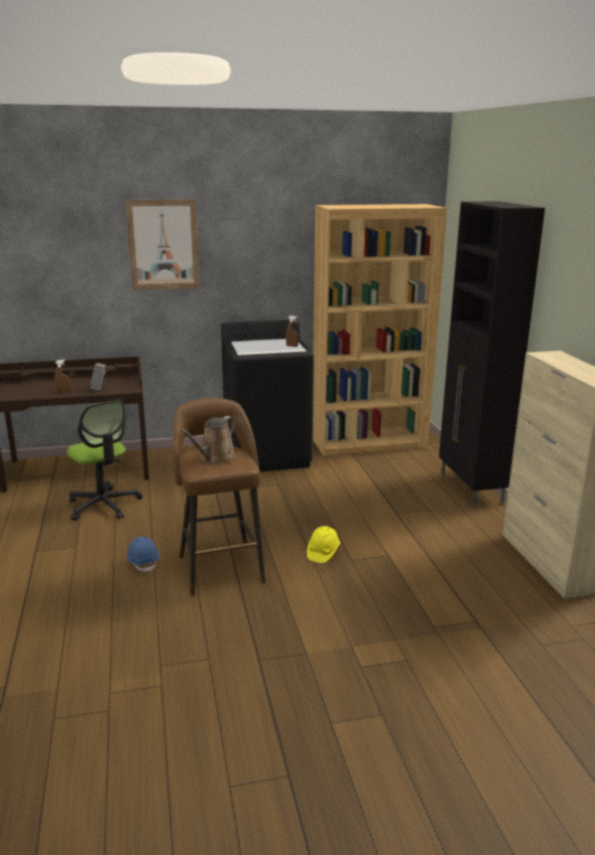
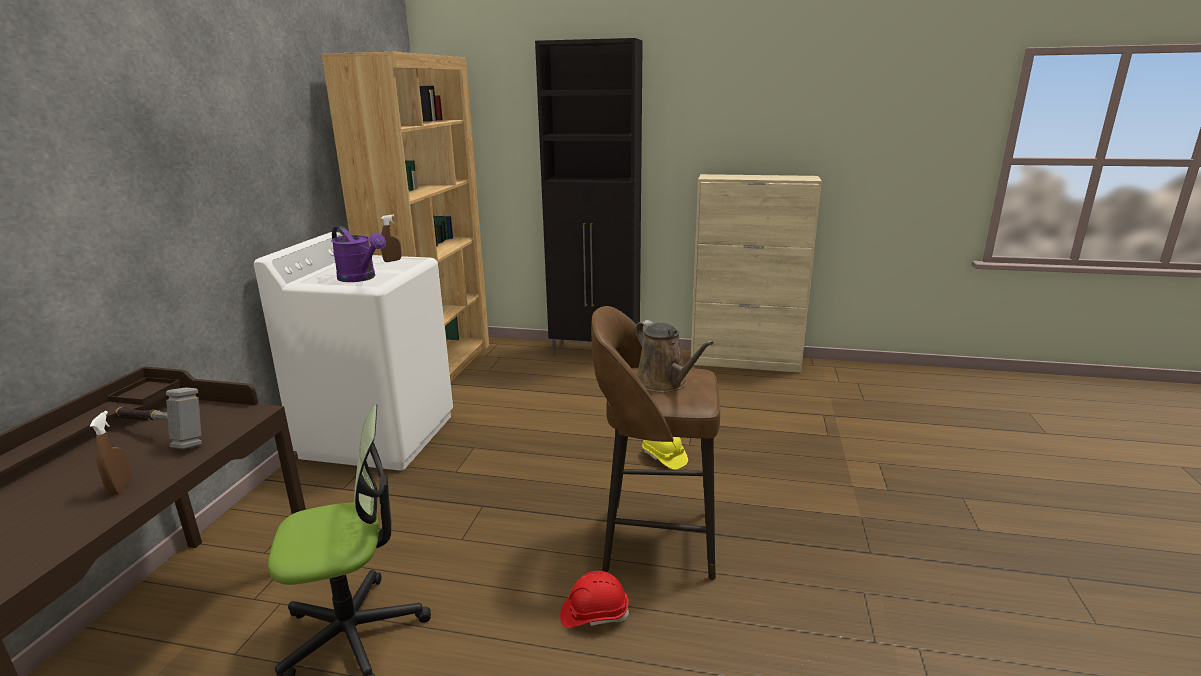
camera: 65 degrees left, 0 degrees up
picture [125,199,200,291] -> none
blue hard hat [126,537,159,572] -> red hard hat [560,571,629,627]
black washing machine [221,320,314,472] -> white washing machine [254,232,453,470]
none -> purple watering can [331,226,386,282]

